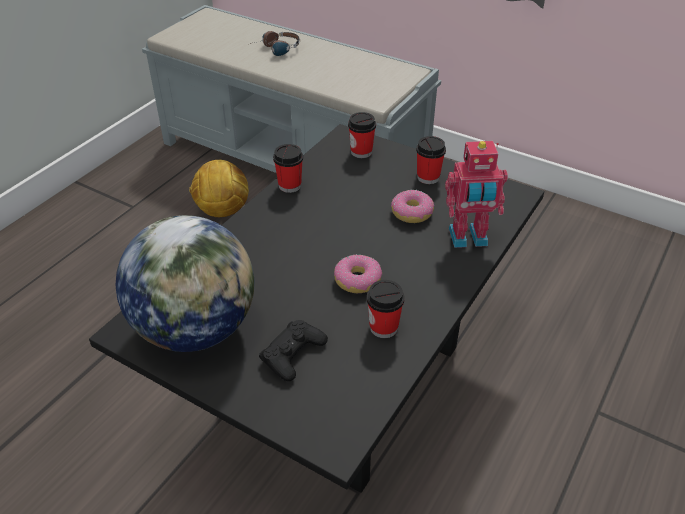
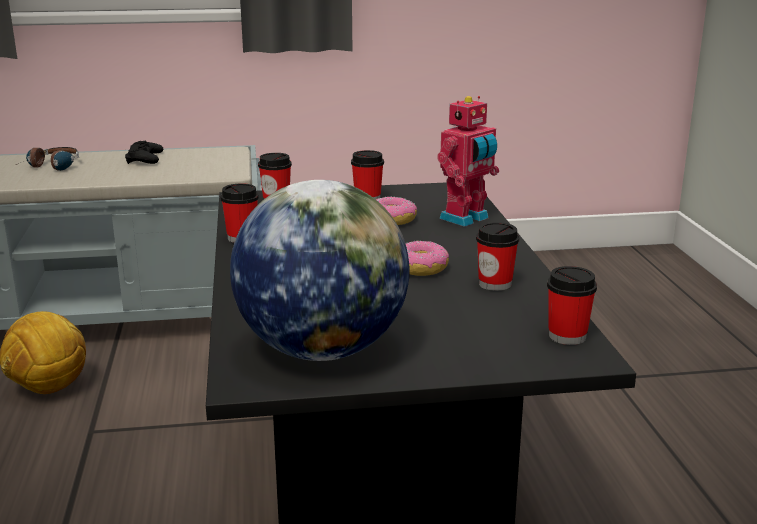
camera: 40 degrees left, 20 degrees down
black game controller [259,320,328,381] -> black game controller moved to [125,141,164,164]
none -> cup [547,266,597,345]

